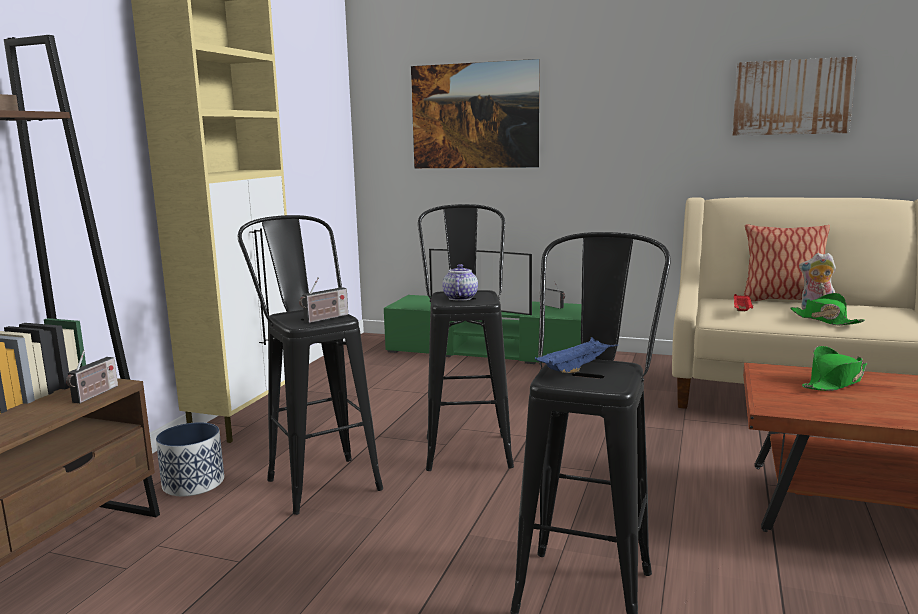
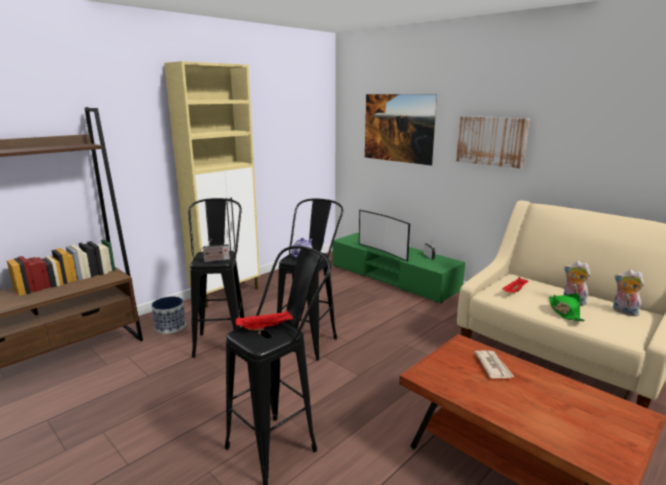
camera: 25 degrees right, 5 degrees up
radio [66,350,118,403] -> none
blue tray [535,337,619,373] -> red tray [236,310,293,331]
picture [733,57,857,136] -> picture moved to [456,116,529,169]
pillow [744,224,830,301] -> none
green hat [802,346,867,391] -> newspaper [475,350,514,378]
none -> plush toy [613,270,644,316]

